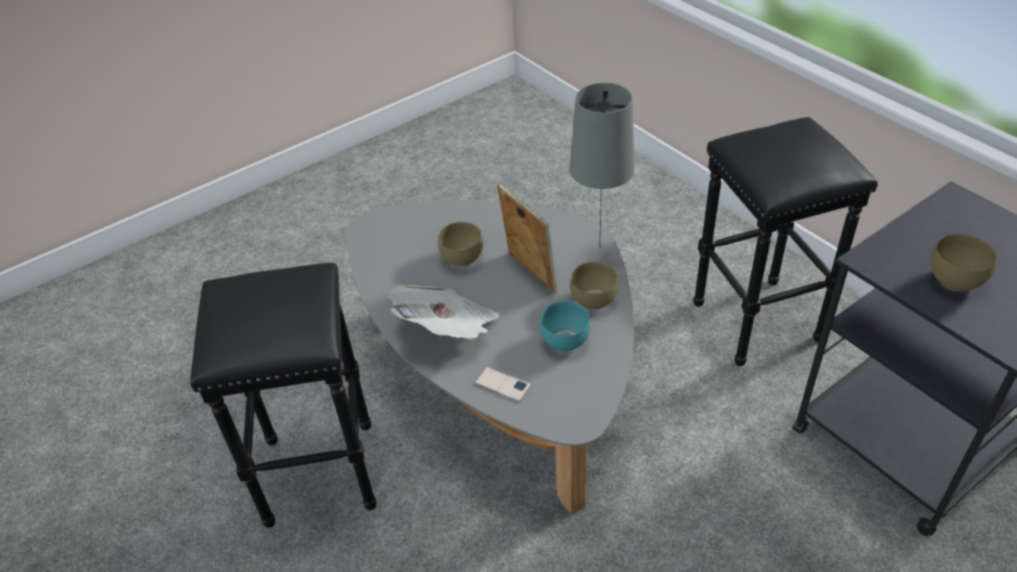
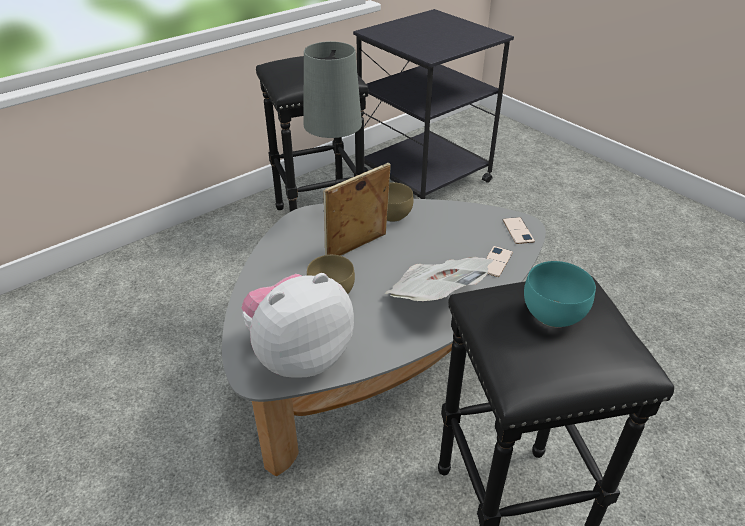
camera: 95 degrees left, 5 degrees down
turquoise bowl [540,301,590,351] -> turquoise bowl moved to [524,261,596,328]
brown bowl [931,234,997,291] -> none
none -> plush toy [241,273,354,378]
none -> phone [503,217,535,244]

